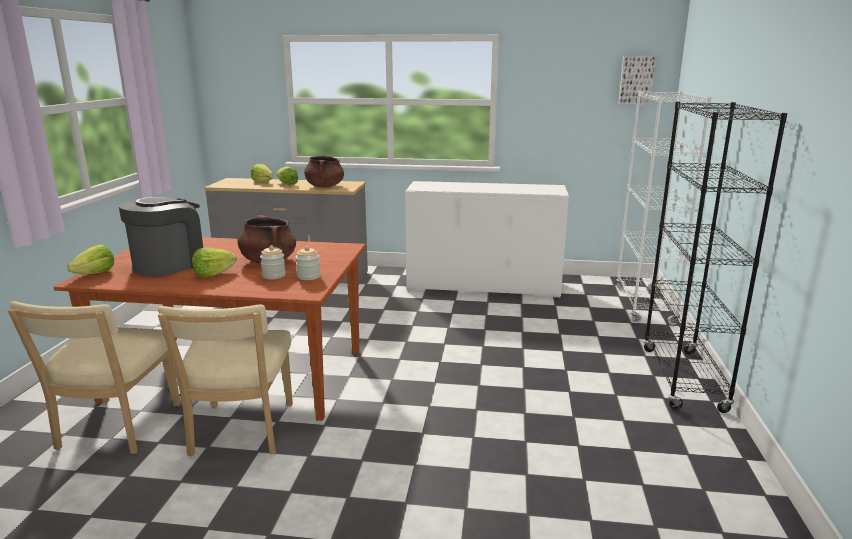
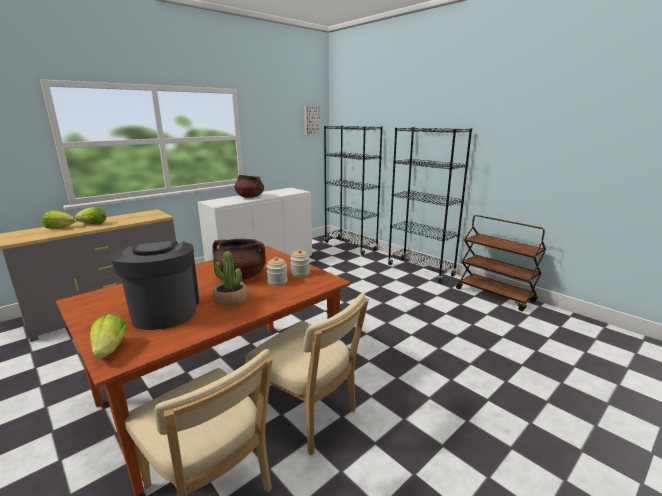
camera: 50 degrees left, 0 degrees up
lettuce [192,248,237,277] -> potted plant [212,251,248,306]
brown cooking pot [304,155,344,187] -> brown cooking pot moved to [234,175,264,198]
white bookcase [616,91,712,325] -> black bookcase [324,126,383,255]
none -> brown cart [456,215,546,311]

